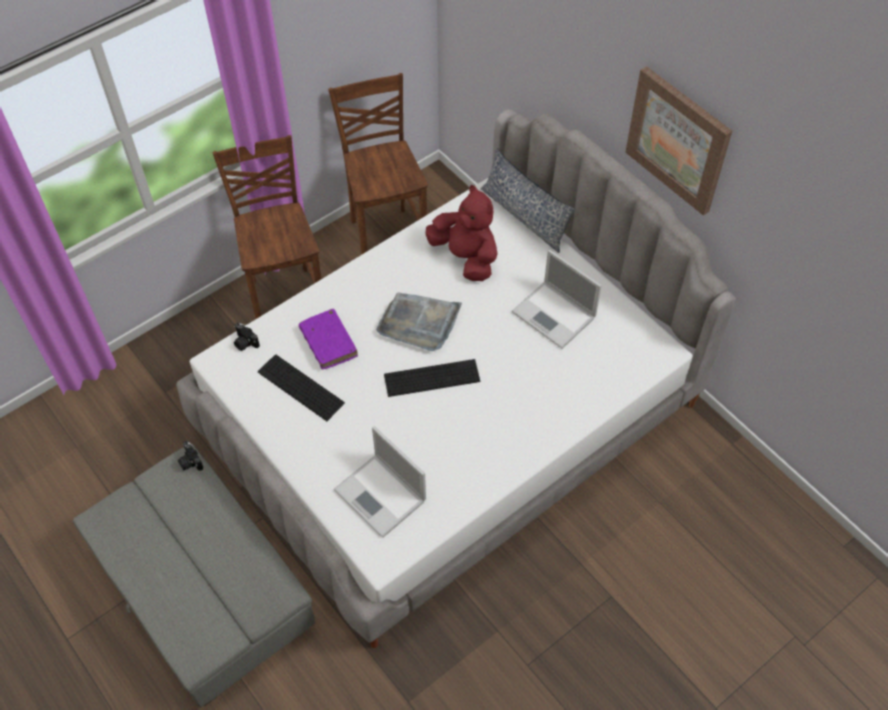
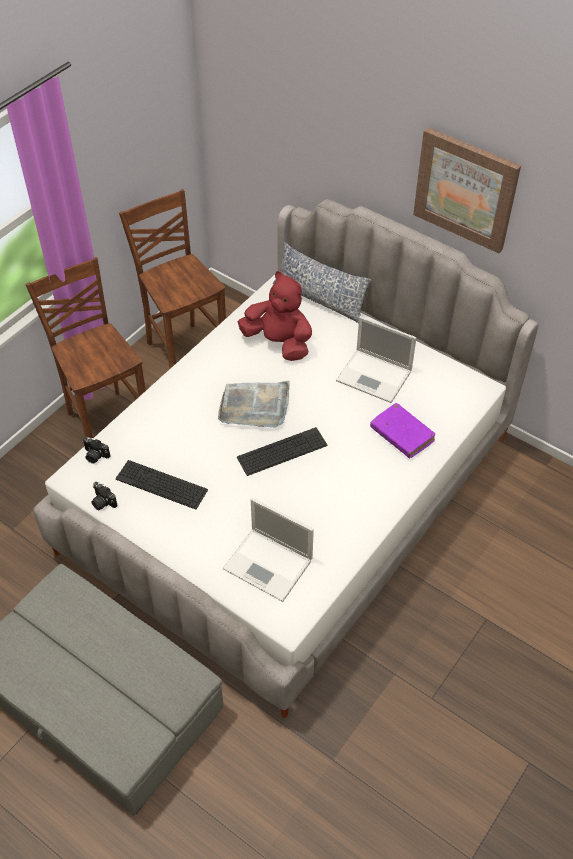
camera: 15 degrees left, 5 degrees down
camera [178,441,203,471] -> camera moved to [91,482,117,510]
purple book [299,309,358,369] -> purple book moved to [370,403,435,458]

